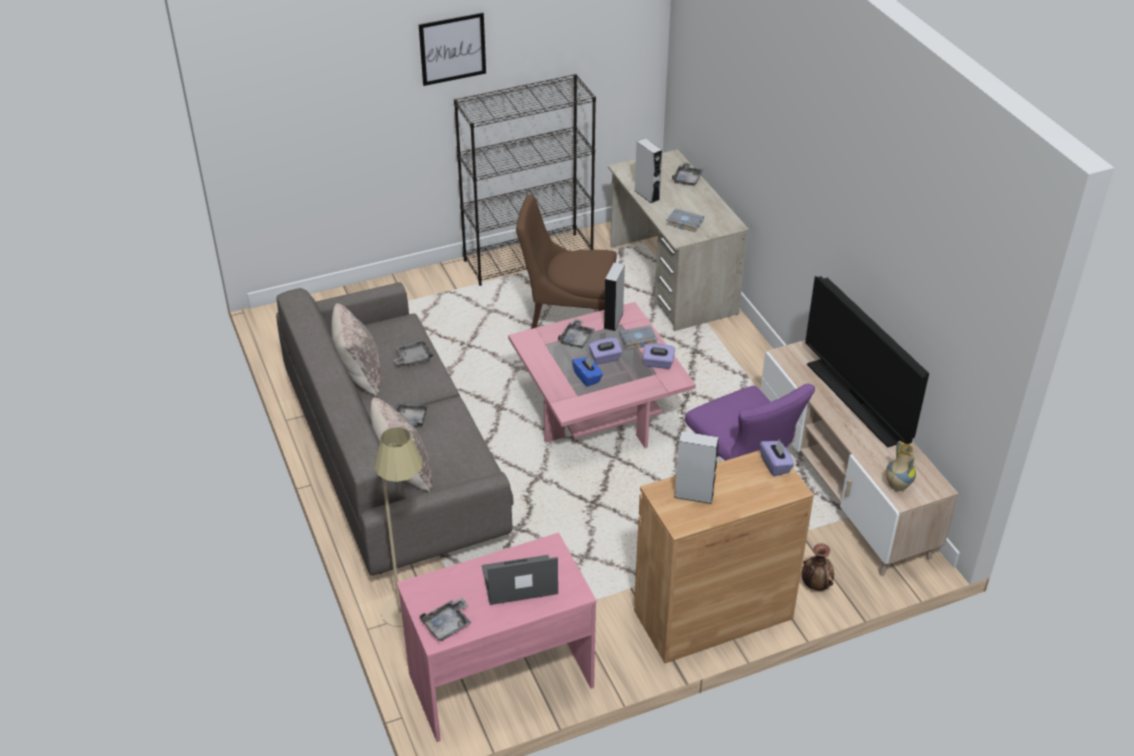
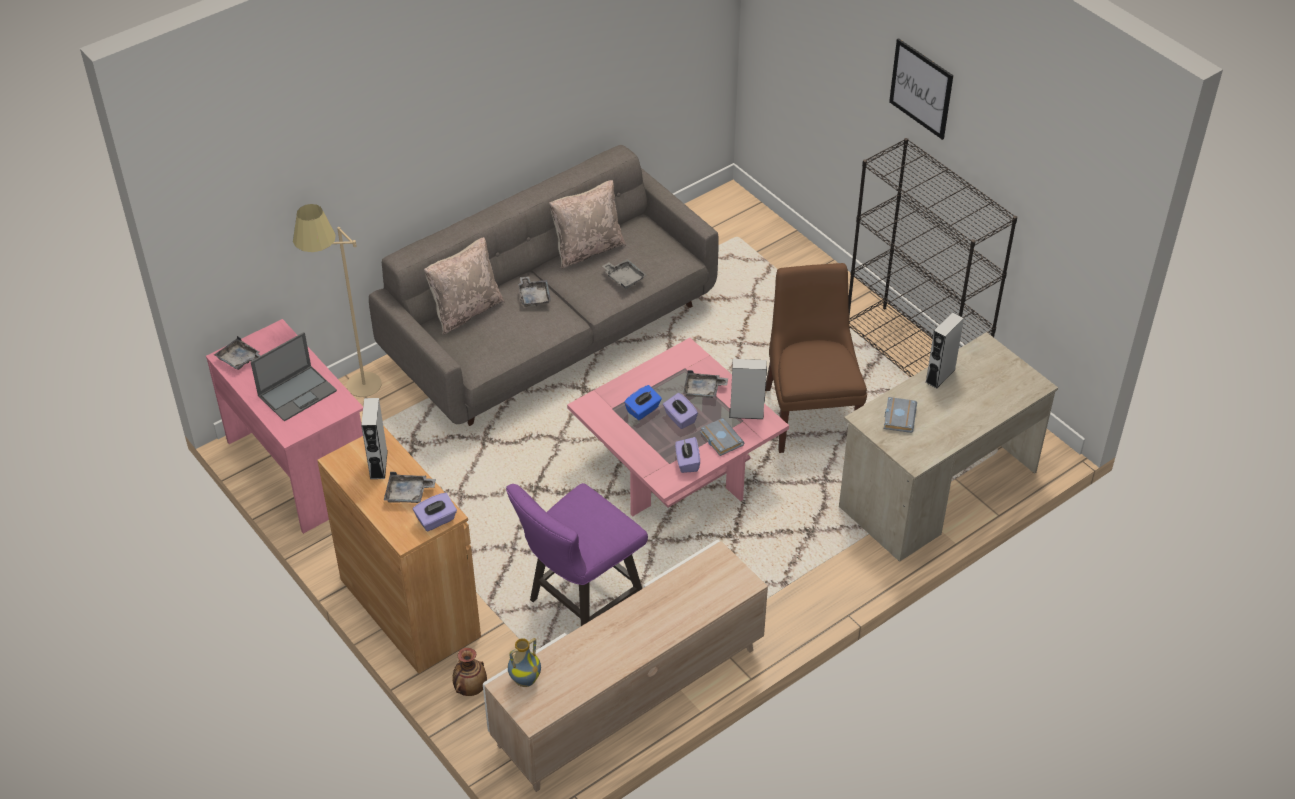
camera: 75 degrees right, 5 degrees up
laptop [482,555,558,605] -> laptop turned 75 degrees clockwise [251,332,337,421]
grey tray [672,162,704,186] -> grey tray moved to [384,472,436,503]
television [805,276,929,448] -> none

